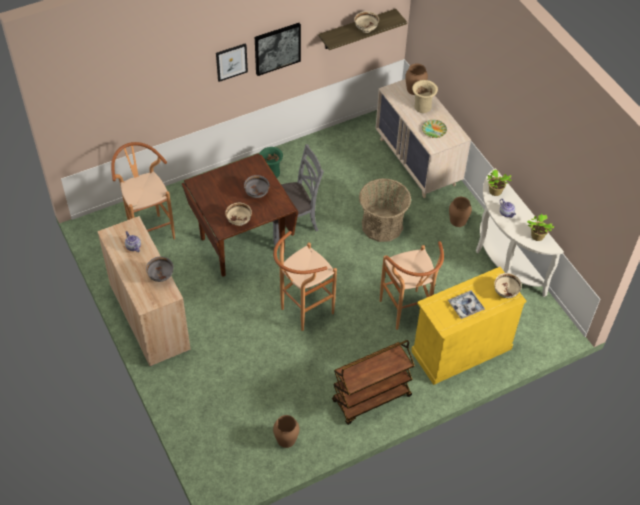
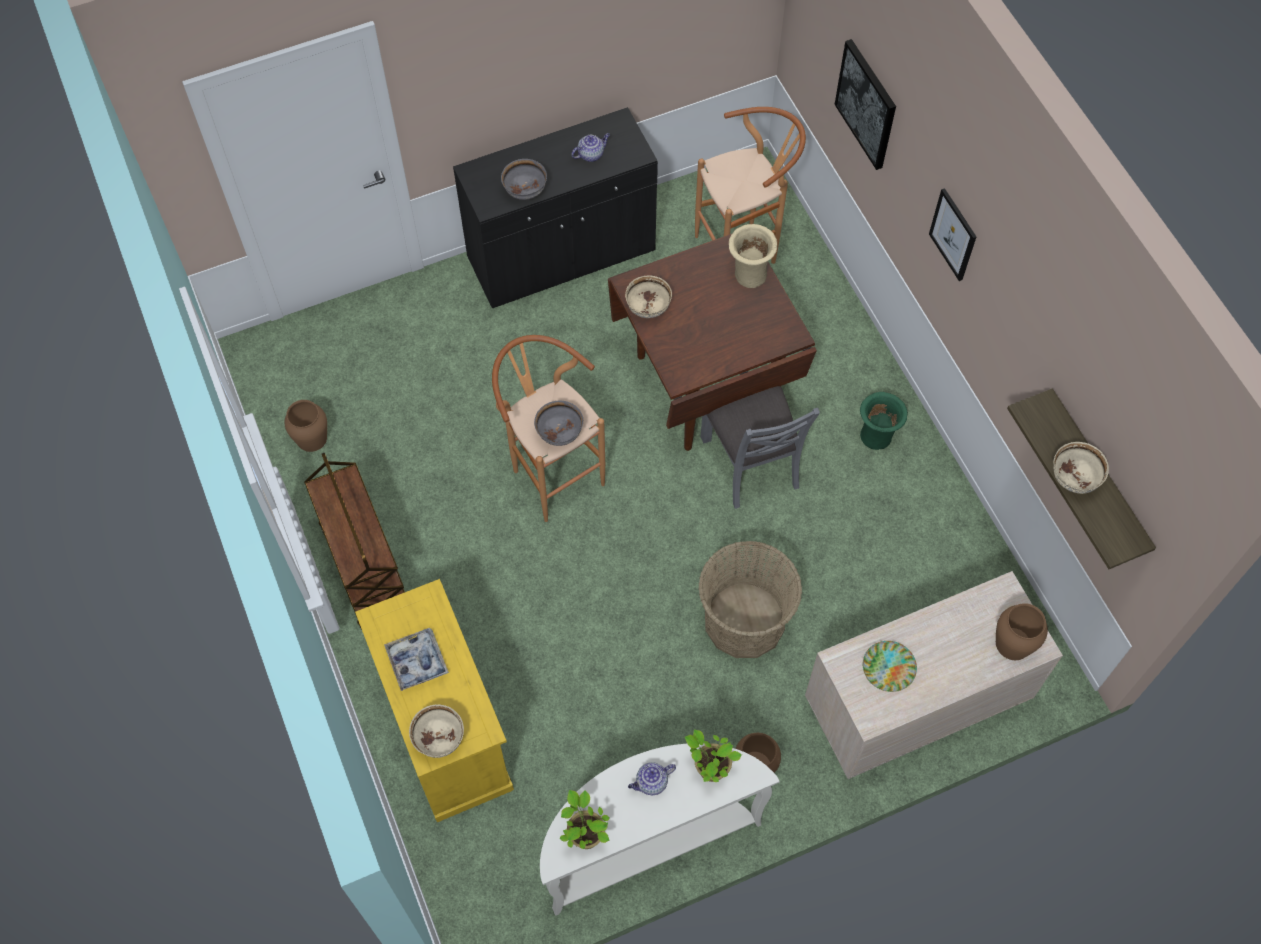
camera: 95 degrees right, 10 degrees up
beige cabinet [97,216,191,367] -> black cabinet [453,107,658,308]
grey bowl [244,175,270,198] -> grey bowl moved to [534,401,583,446]
picture [255,23,301,76] -> picture moved to [834,39,896,170]
brown stool [380,241,444,330] -> none
beige vase [412,80,438,113] -> beige vase moved to [729,224,777,288]

